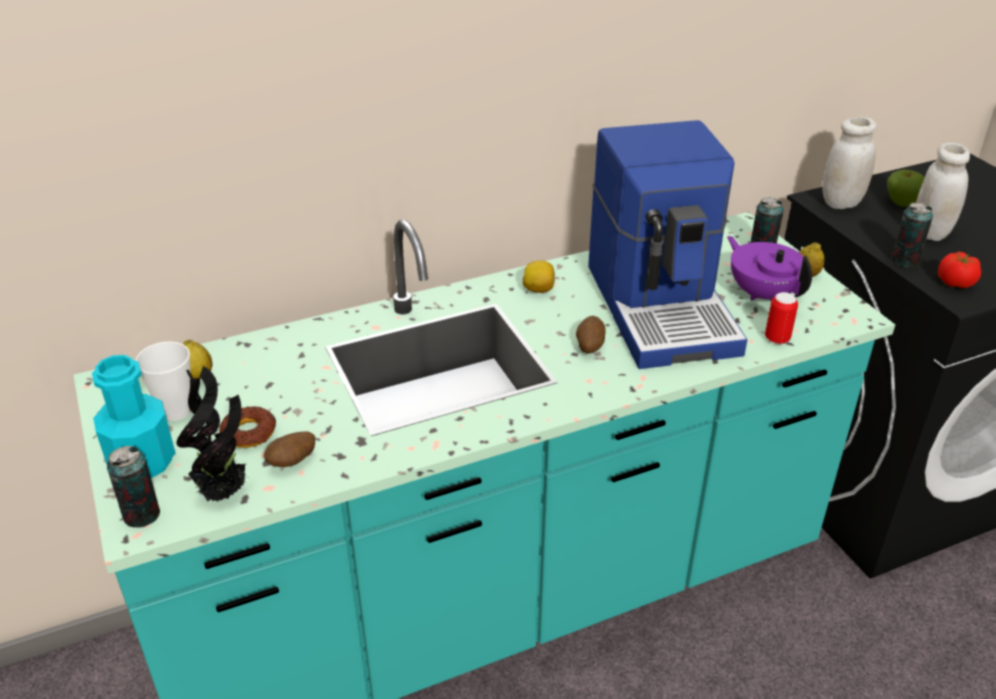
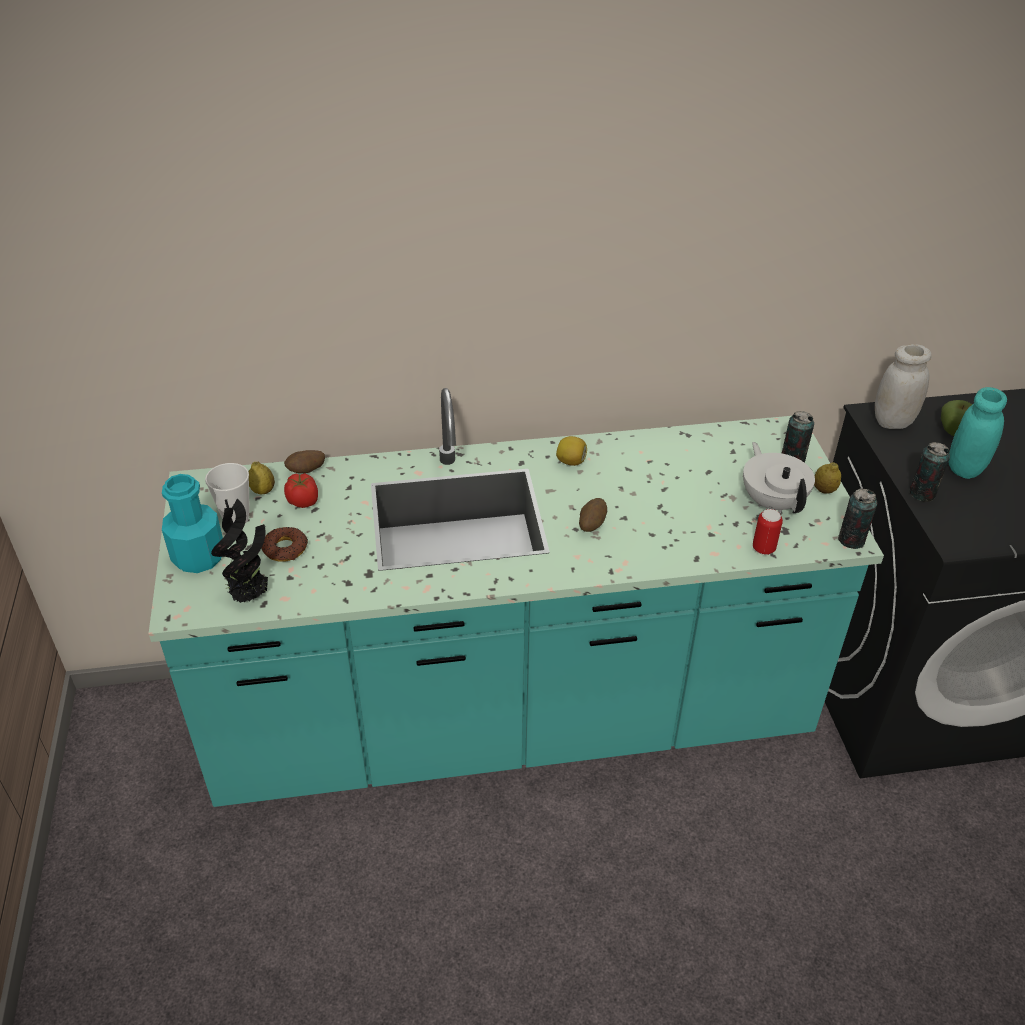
camera: 15 degrees right, 5 degrees up
can [107,446,160,528] -> can moved to [838,489,877,549]
potato [264,431,315,467] -> potato moved to [284,450,325,473]
coffee machine [588,120,747,369] -> none
purple teapot [727,236,812,301] -> white teapot [743,442,815,513]
white jar [916,142,970,241] -> turquoise jar [949,387,1007,479]
tomato [938,252,981,288] -> tomato moved to [284,473,318,508]

